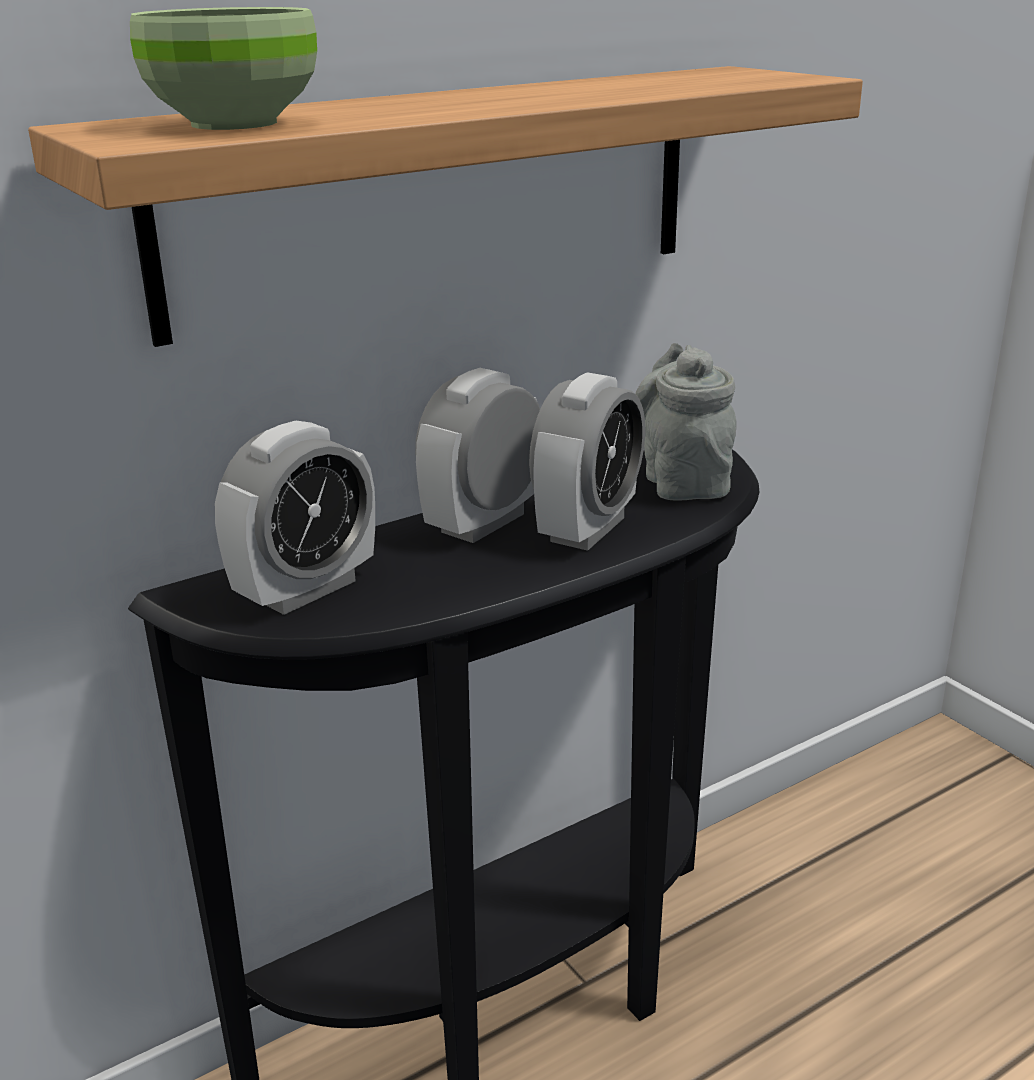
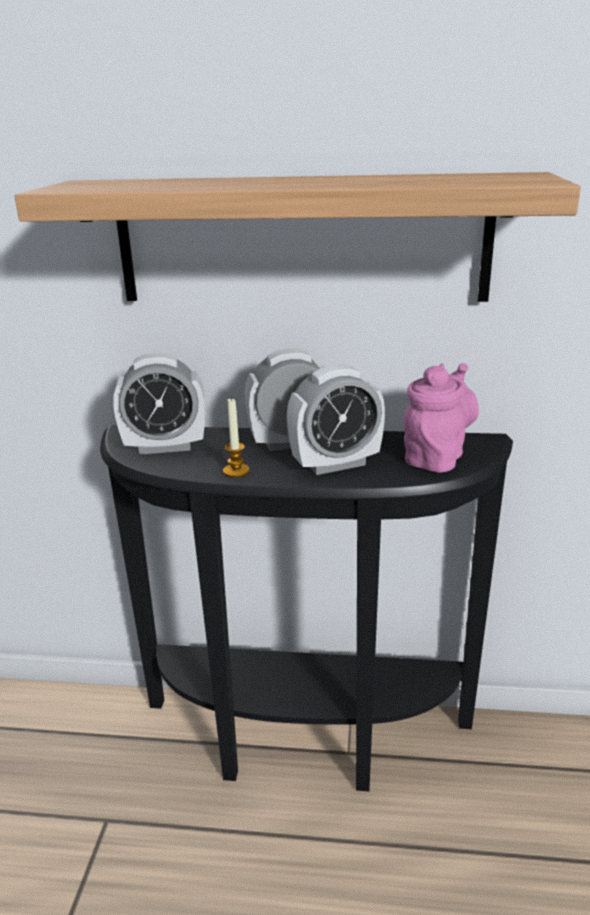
camera: 40 degrees right, 0 degrees up
green bowl [130,7,317,130] -> none
grey teapot [635,343,736,501] -> pink teapot [403,363,479,473]
none -> candle [223,397,250,478]

